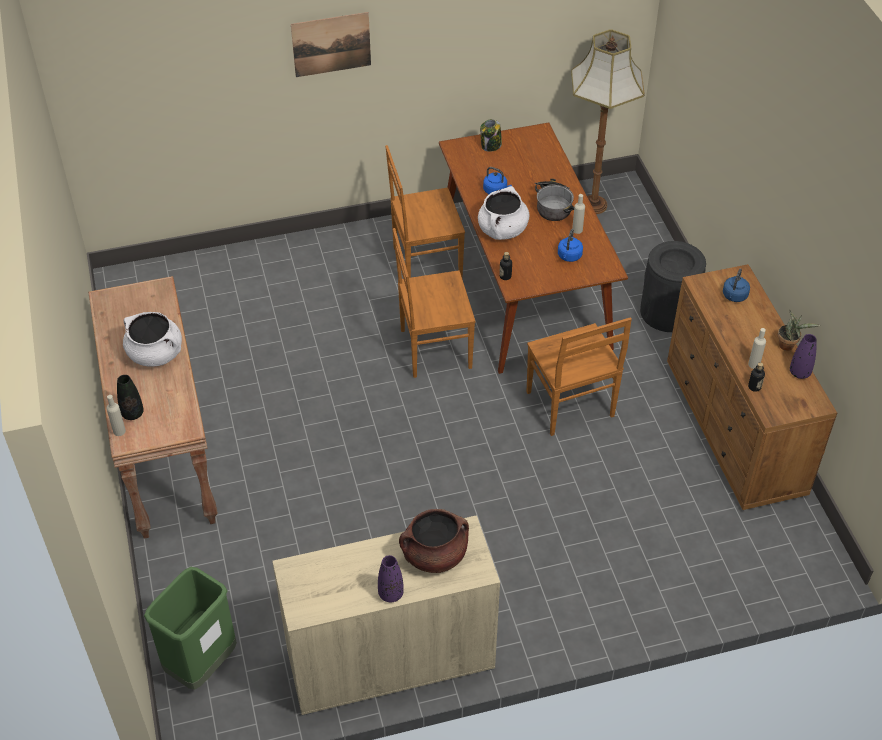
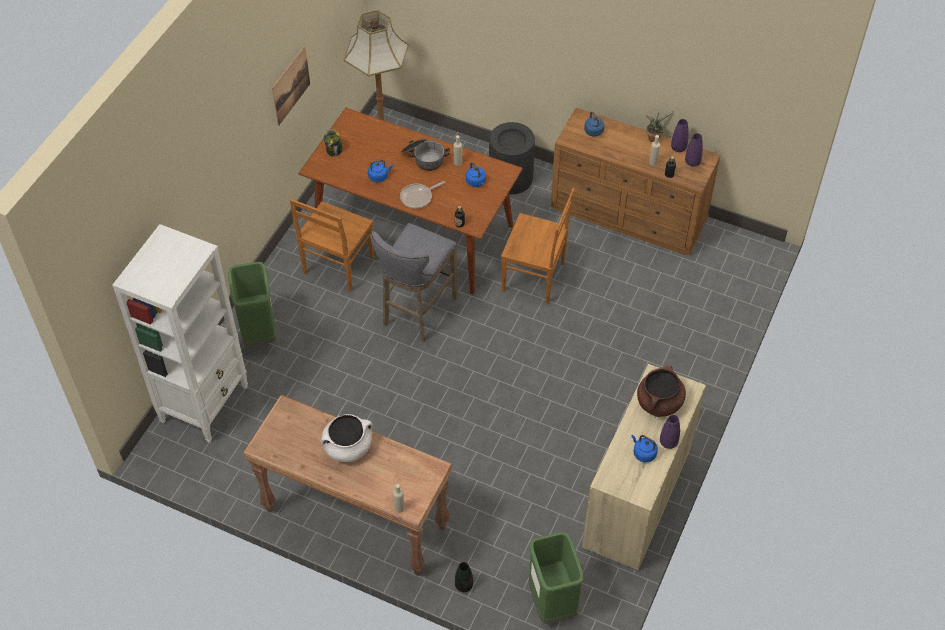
camera: 50 degrees left, 5 degrees up
black vase [117,375,144,420] -> black vase moved to [455,562,473,592]
picture [291,12,371,77] -> picture moved to [272,46,310,126]
brown chair [393,228,476,378] -> grey stool [370,223,458,343]
white cooking pot [478,186,529,240] -> frying pan [400,181,445,209]
none -> white bookcase [112,224,248,443]
none -> green trash can [228,262,277,347]
none -> blue kettle [631,434,658,463]
none -> purple vase [685,133,703,167]

